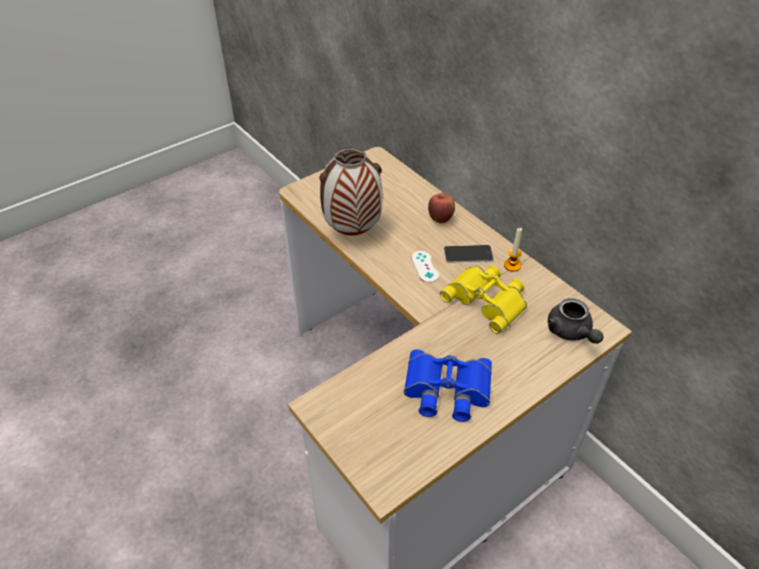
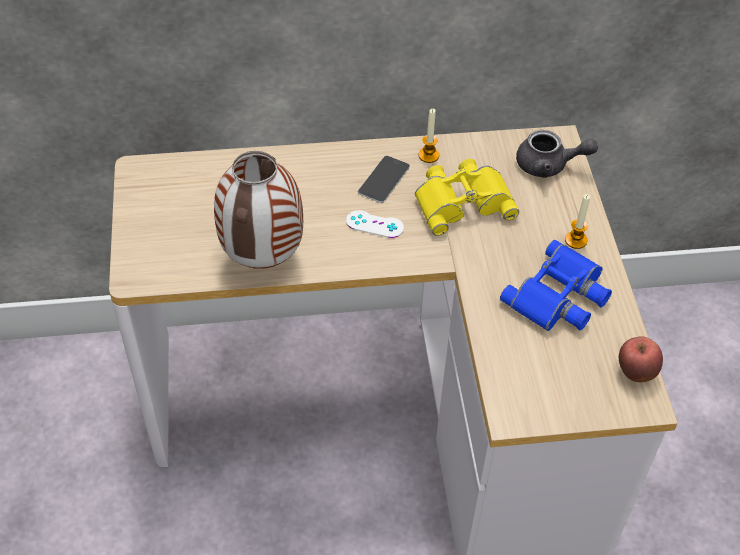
camera: 60 degrees left, 5 degrees up
apple [428,193,455,223] -> apple moved to [619,336,663,382]
none -> candle [565,194,590,249]

